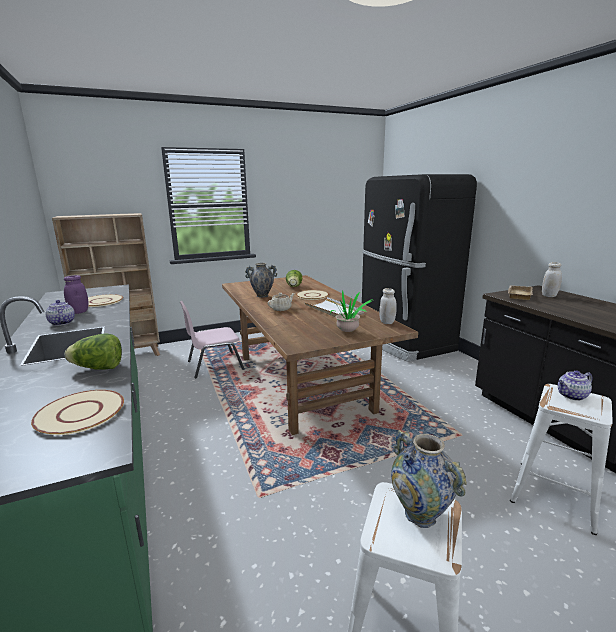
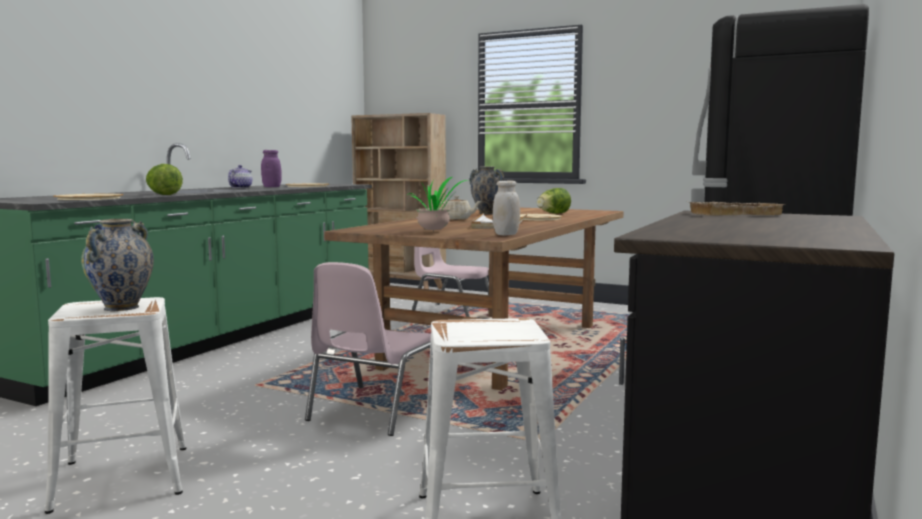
camera: 50 degrees right, 10 degrees down
white jar [542,262,562,297] -> none
teapot [558,371,592,401] -> none
none -> pink chair [305,262,431,436]

